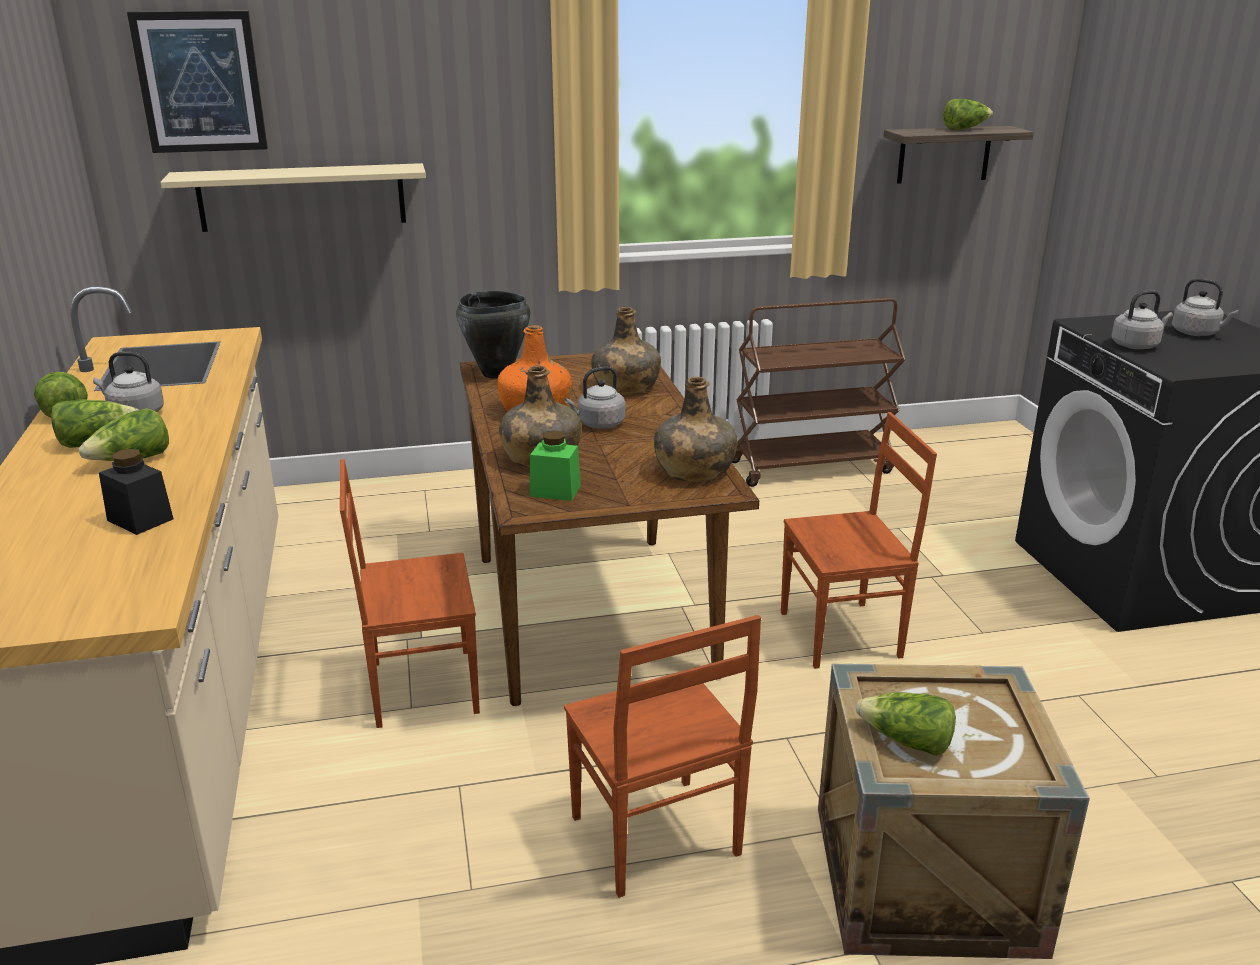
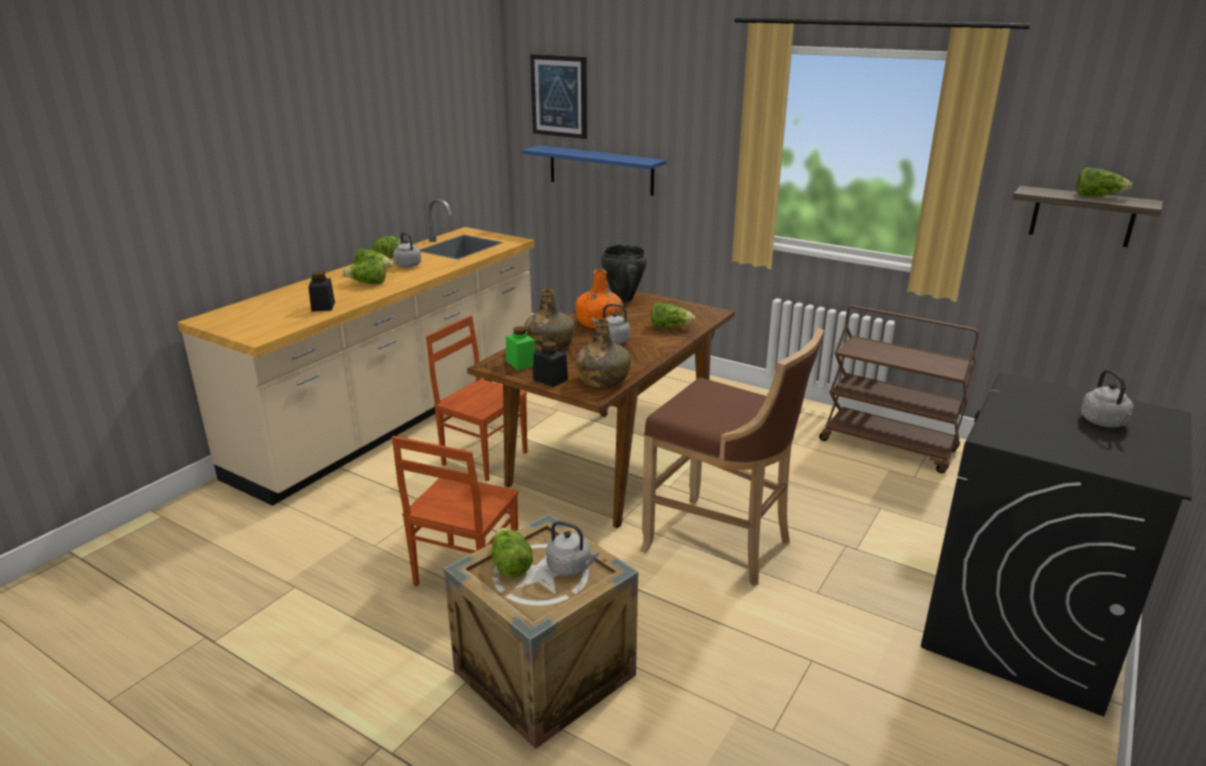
camera: 45 degrees right, 0 degrees up
beige shelf [160,163,426,232] -> blue shelf [522,145,667,196]
green bottle [591,307,661,395] -> lettuce [651,303,695,328]
brown chair [781,412,937,669] -> brown stool [640,328,824,586]
grey kettle [1111,290,1173,349] -> grey kettle moved to [546,521,599,576]
none -> black jar [533,341,568,387]

